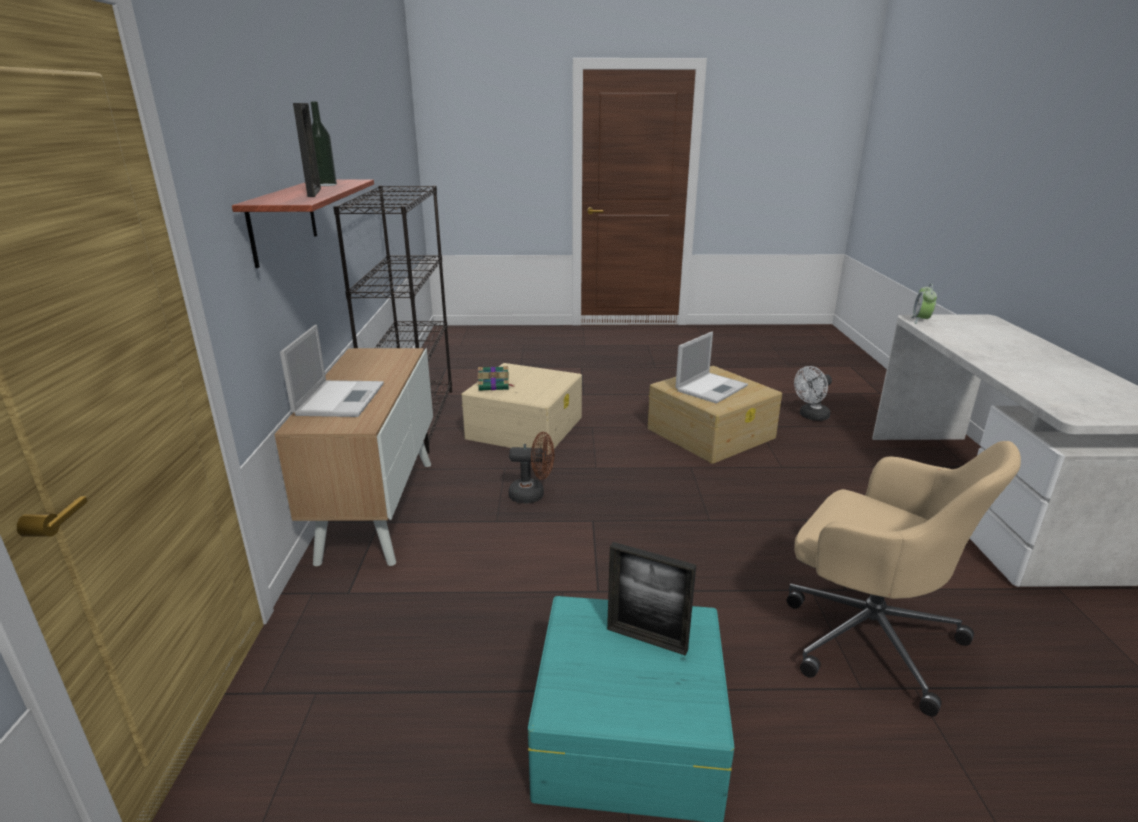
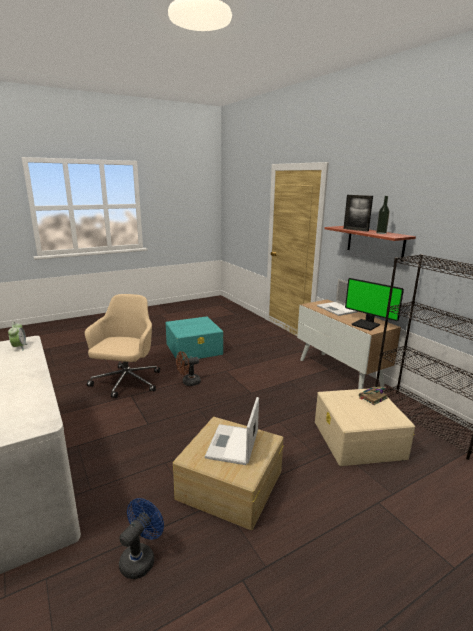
camera: 150 degrees right, 5 degrees down
brown fan [509,432,554,503] -> brown fan moved to [176,351,201,386]
picture frame [607,542,696,656] -> none
beige office chair [787,441,1021,716] -> beige office chair turned 90 degrees clockwise [85,294,160,398]
white fan [794,366,832,421] -> blue fan [119,498,164,579]
alarm clock [911,284,937,324] -> alarm clock moved to [8,322,27,351]
none -> monitor [345,278,404,331]

